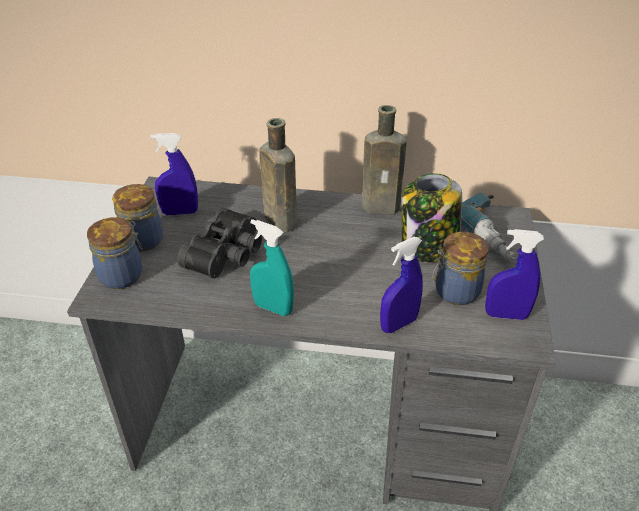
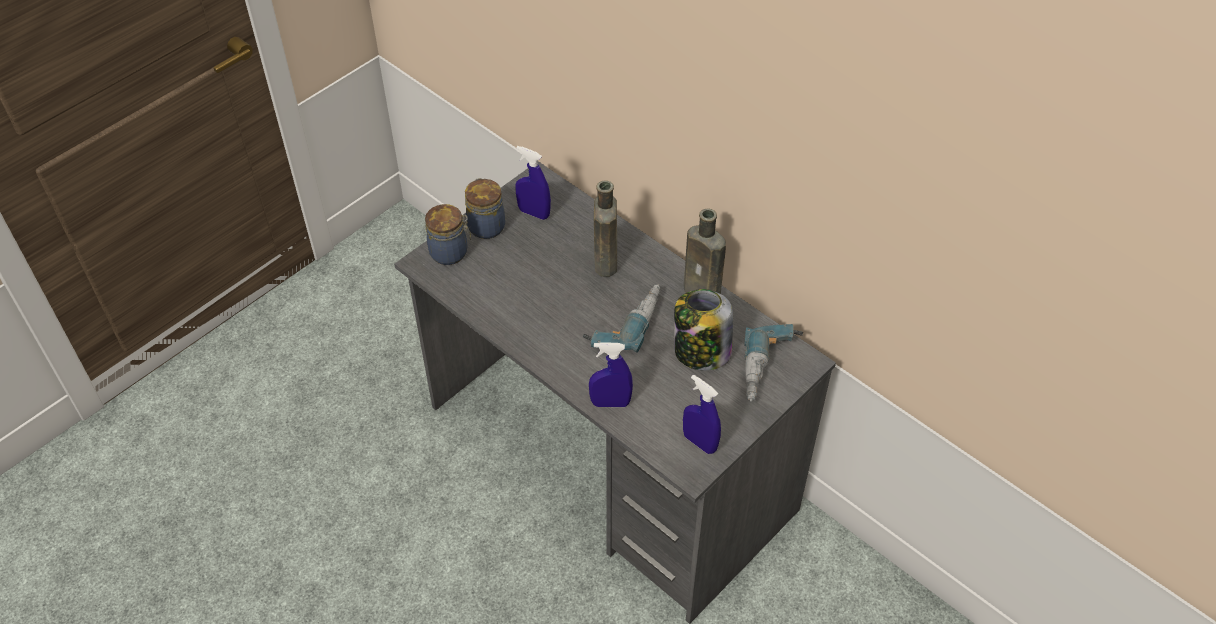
camera: 35 degrees right, 10 degrees up
black binoculars [177,208,262,279] -> none
turquoise spray bottle [250,219,294,316] -> none
jar [433,232,489,305] -> none
none -> power drill [583,284,661,353]

